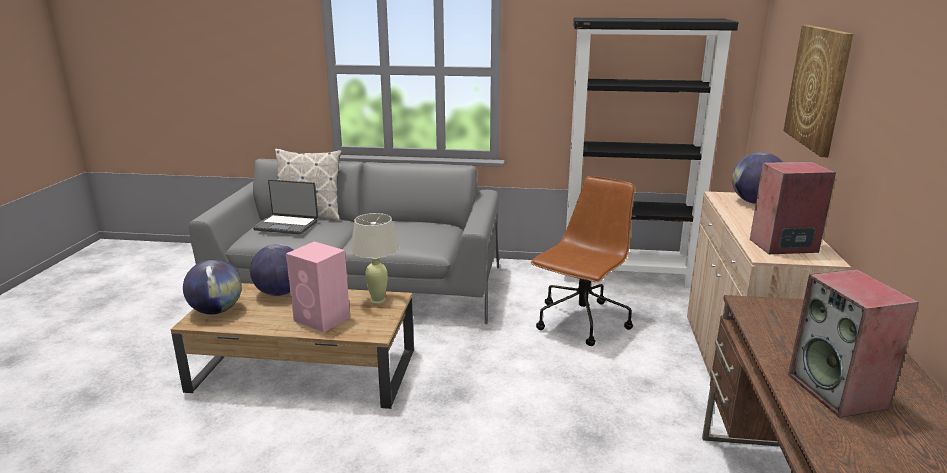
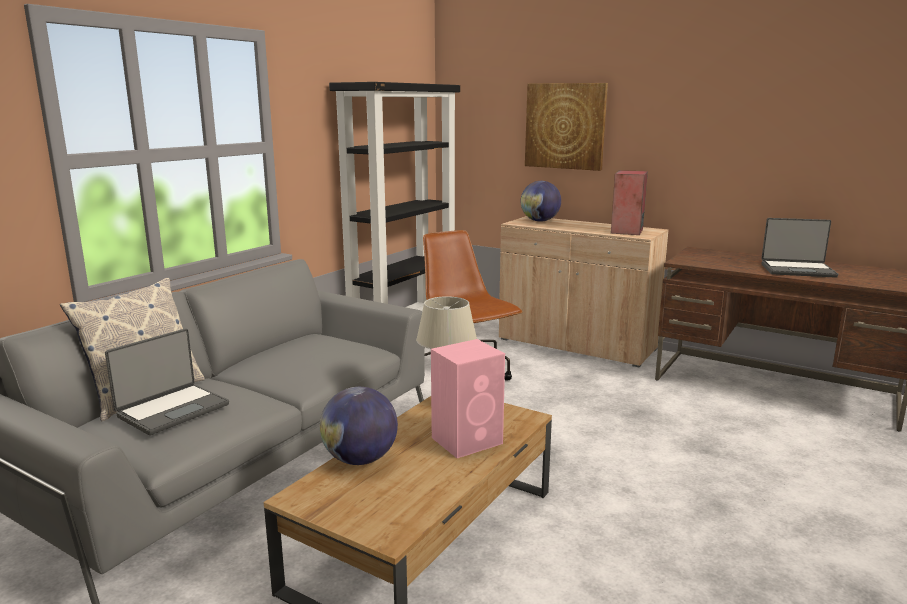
camera: 65 degrees left, 5 degrees down
globe [183,260,242,314] -> none
speaker [788,269,919,418] -> laptop [761,218,838,278]

